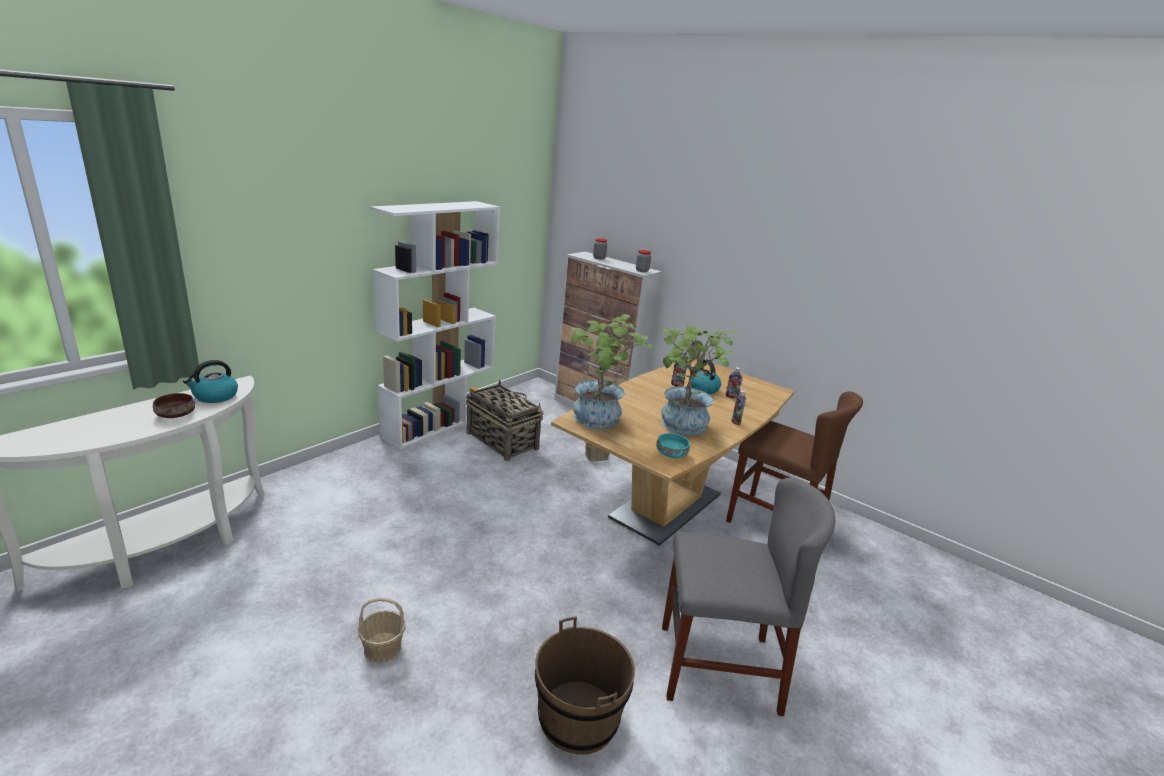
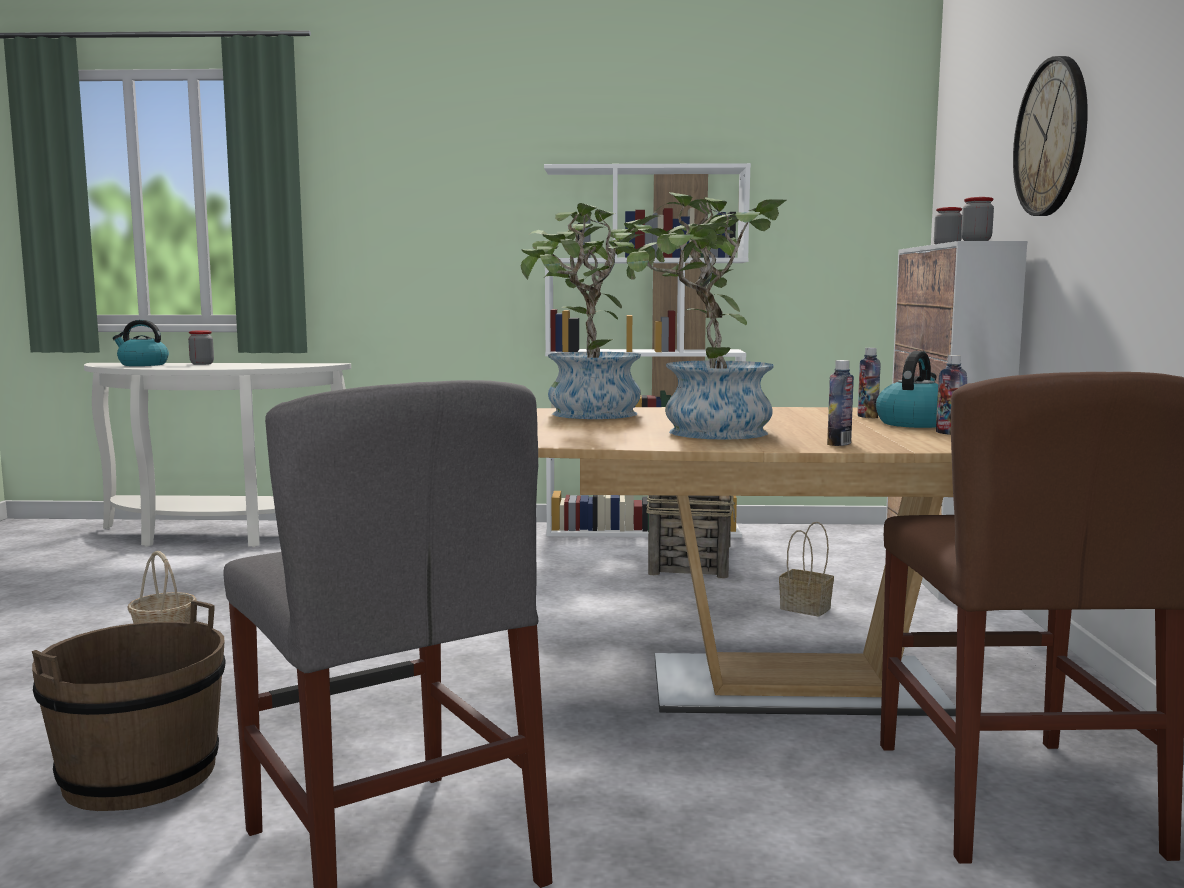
camera: 55 degrees right, 15 degrees down
brown bowl [153,393,195,418] -> none
kettle [183,360,238,403] -> kettle moved to [113,320,169,366]
turquoise bowl [656,433,690,458] -> none
none -> jar [188,330,214,365]
none -> wall clock [1013,56,1088,216]

